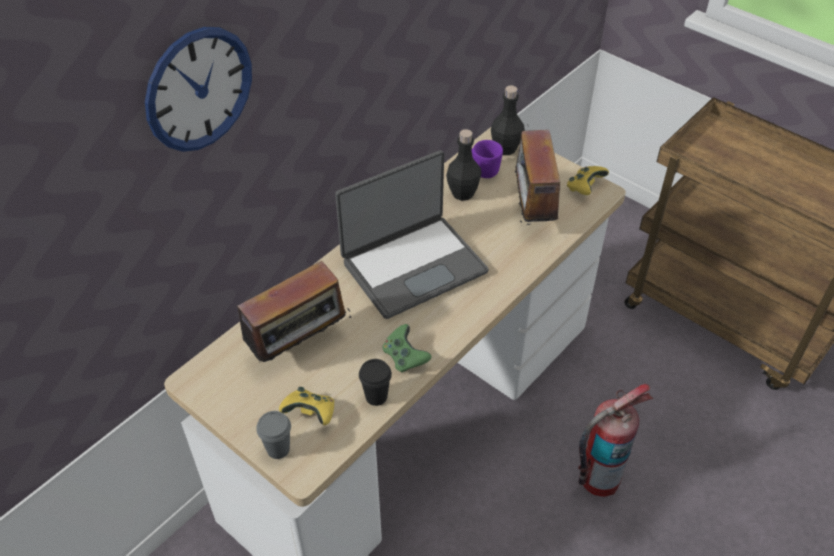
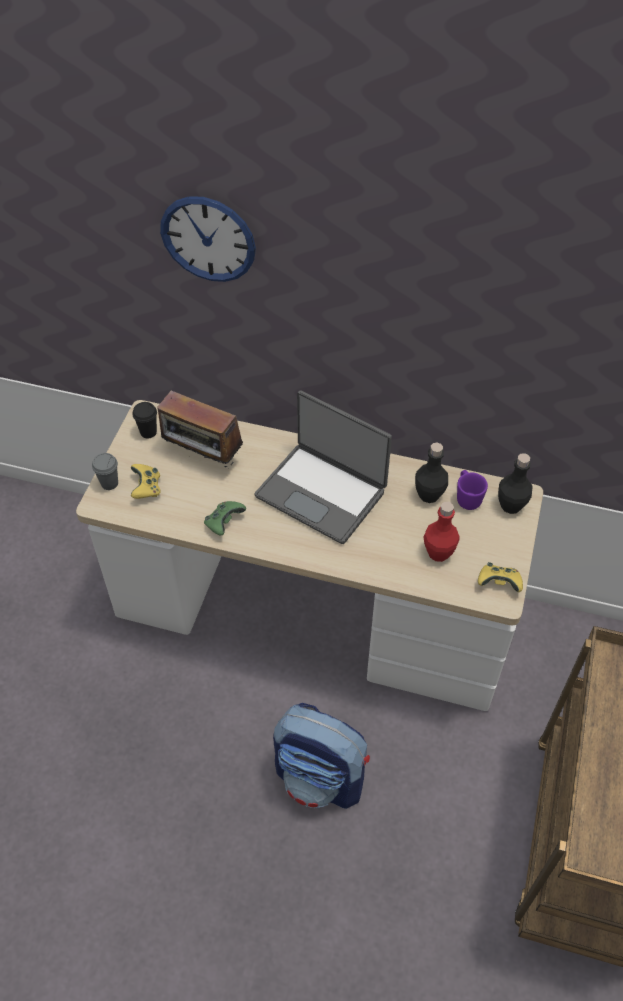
camera: 65 degrees right, 5 degrees up
black cup [359,359,392,406] -> black cup moved to [132,402,157,438]
radio [500,130,560,225] -> red bottle [424,502,460,562]
fire extinguisher [578,384,654,496] -> backpack [273,703,370,809]

